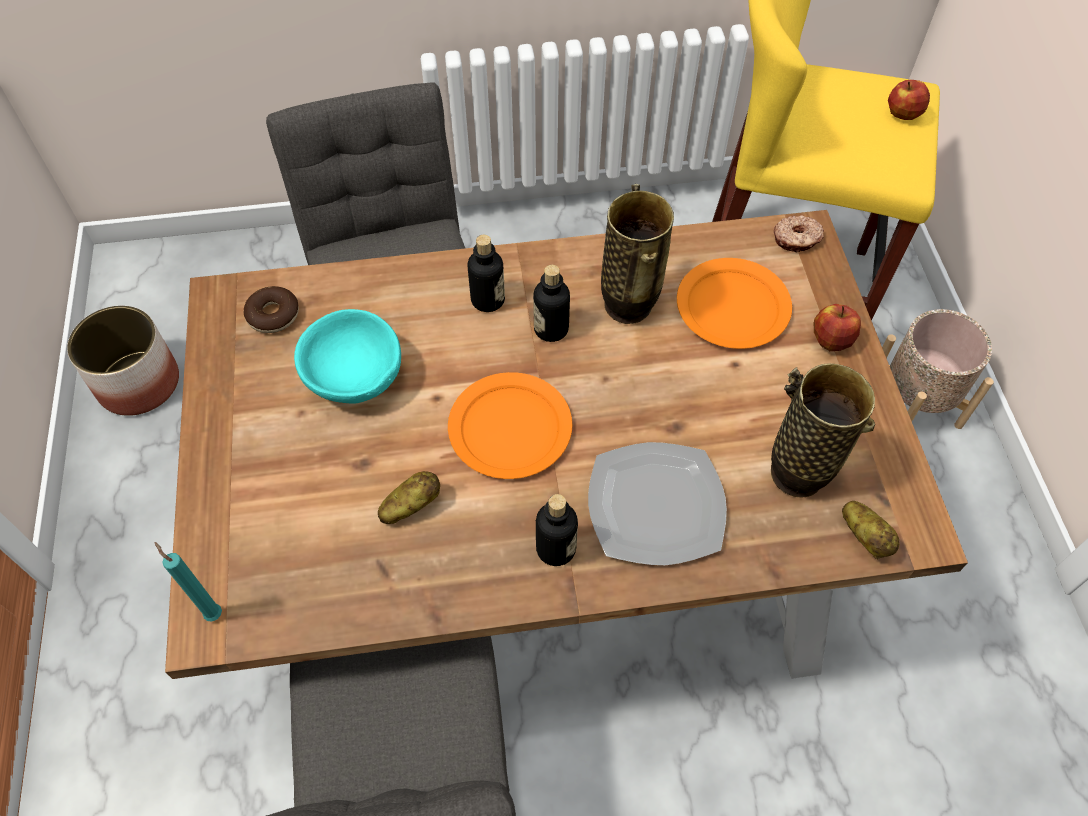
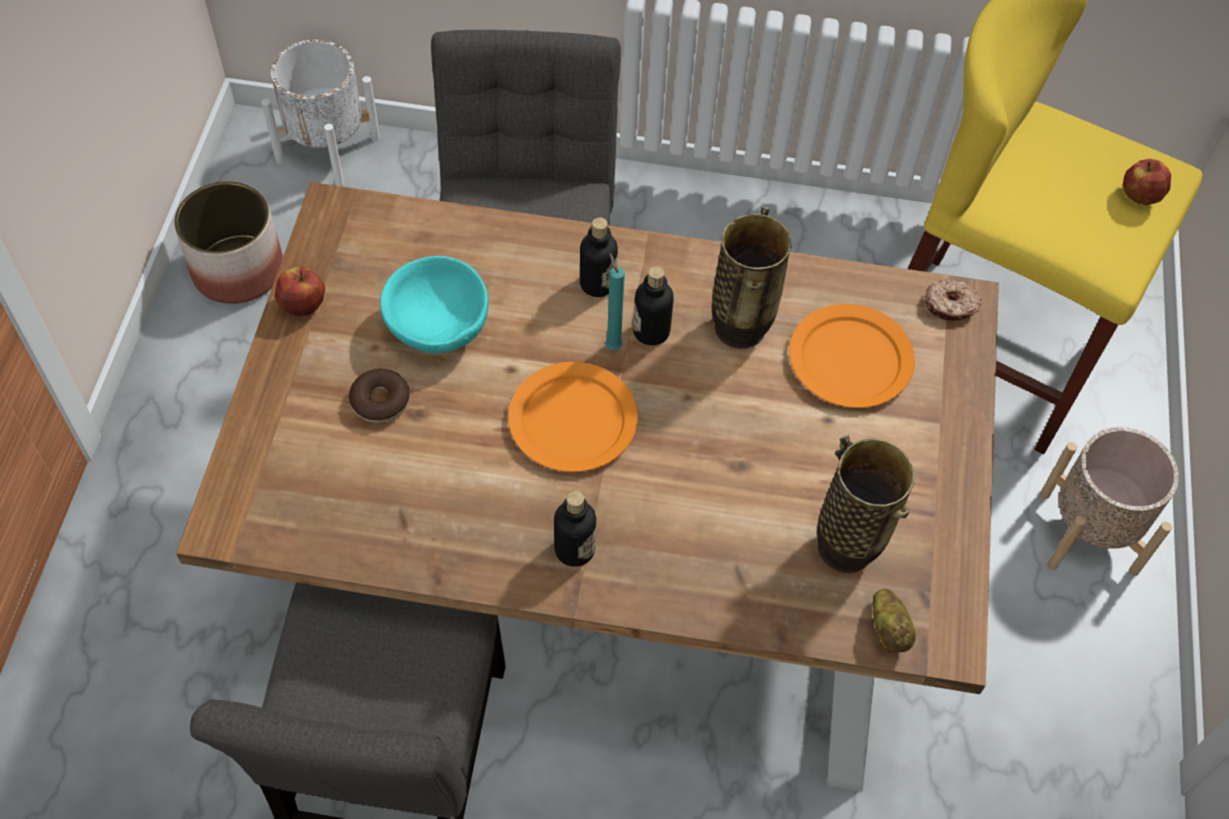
camera: 15 degrees right, 0 degrees up
turquoise candle [155,542,222,621] -> turquoise candle moved to [605,253,625,351]
donut [244,286,299,333] -> donut moved to [349,369,410,423]
potato [378,471,440,524] -> none
plate [588,442,727,565] -> none
apple [814,304,861,351] -> apple moved to [274,267,325,316]
none -> white planter [261,40,380,187]

